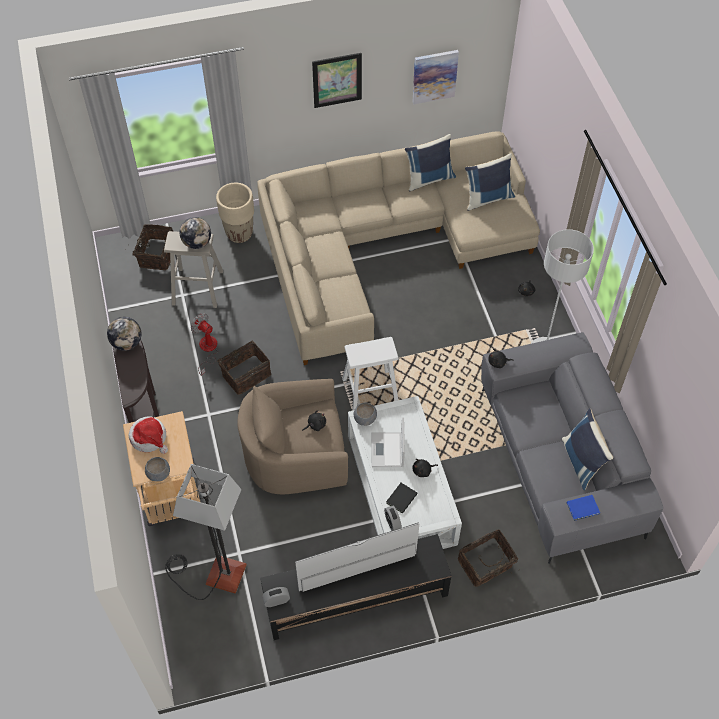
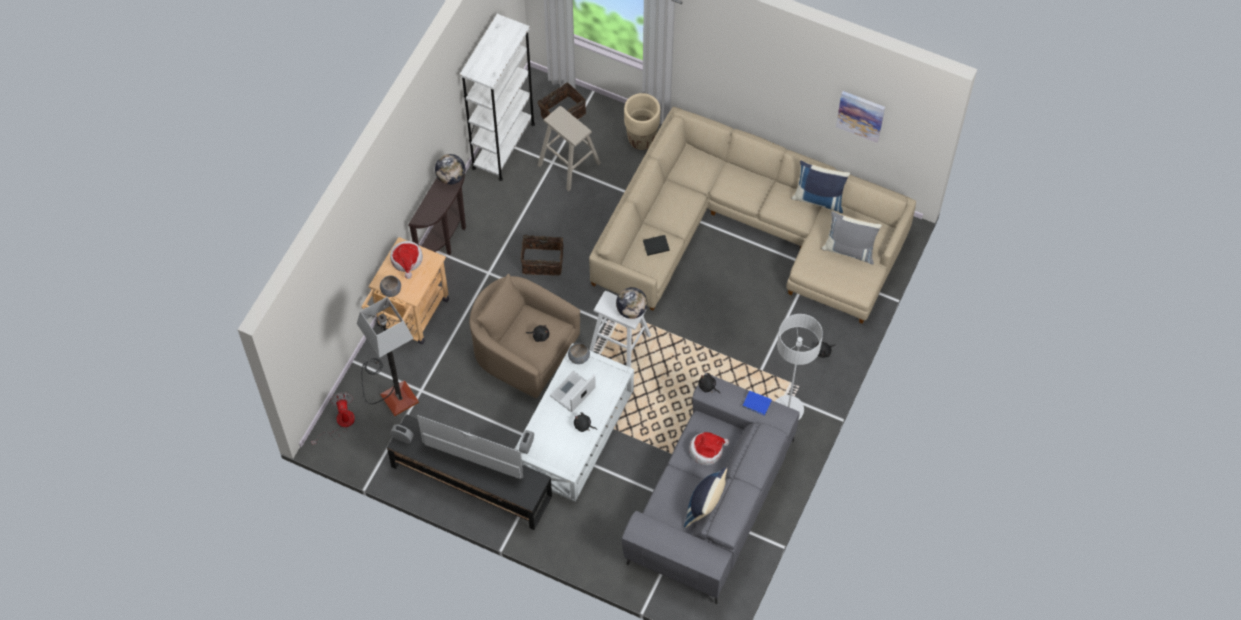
camera: 40 degrees right, 5 degrees up
globe [180,217,211,249] -> globe moved to [616,287,647,319]
fan [191,313,218,376] -> fan moved to [311,392,355,444]
picture [312,53,362,108] -> none
black book [386,483,417,514] -> black book moved to [643,235,670,256]
basket [458,529,518,587] -> none
blue pillow [465,153,515,211] -> grey pillow [821,211,882,265]
blue book [567,495,600,521] -> blue book moved to [742,391,772,416]
none -> white bookcase [460,14,535,181]
none -> hat [689,432,729,465]

